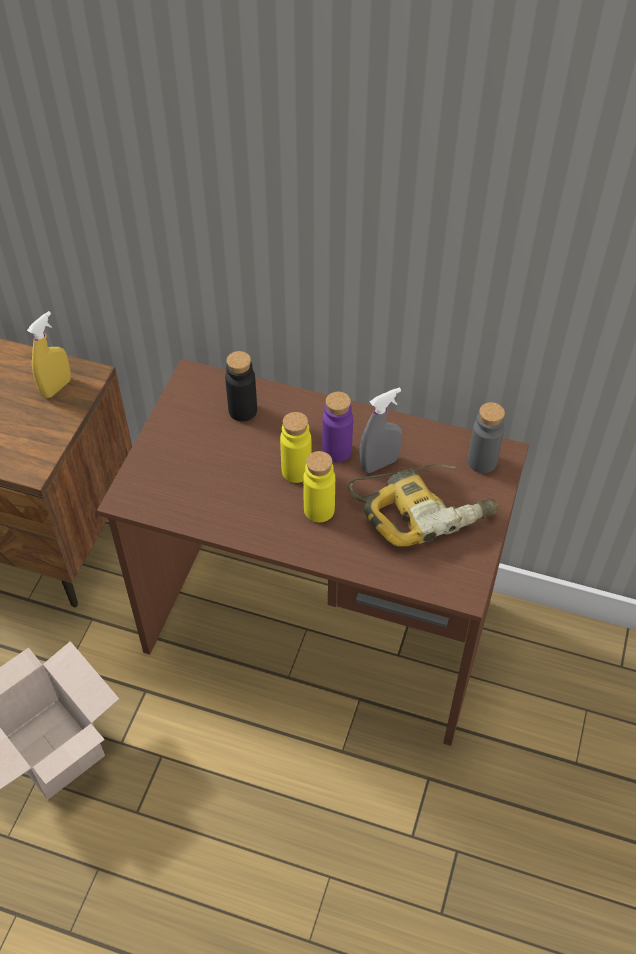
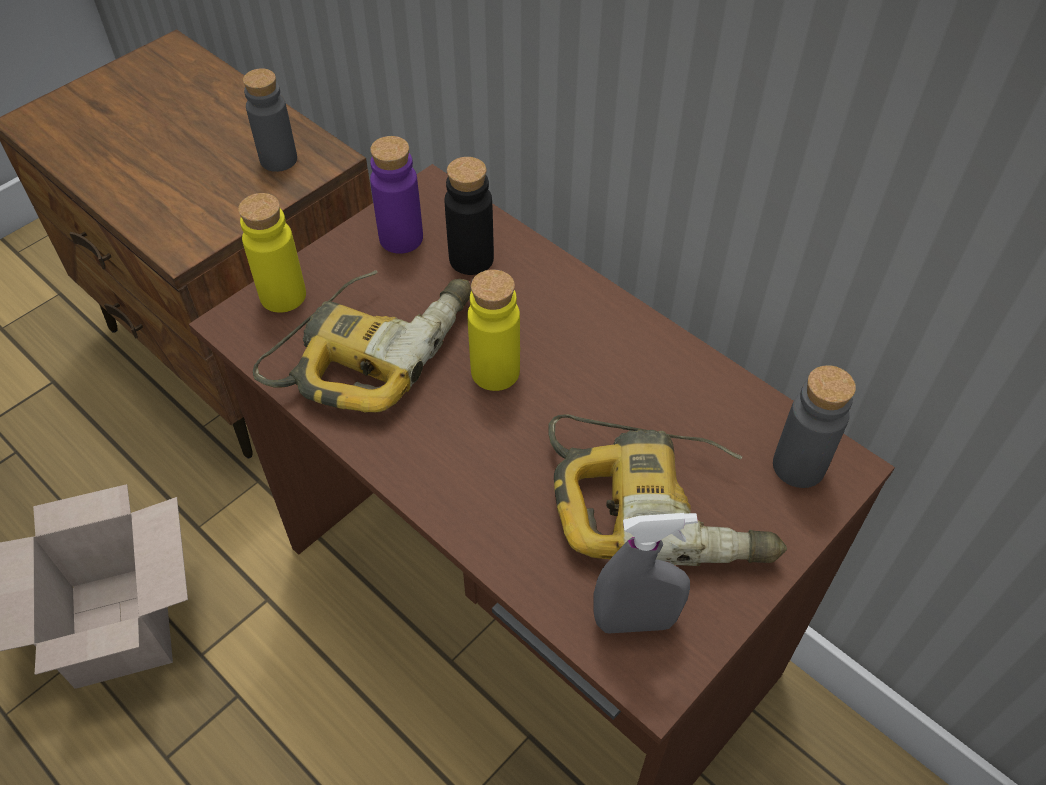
camera: 25 degrees right, 0 degrees up
yellow spray bottle [27,311,71,398] -> grey bottle [243,68,297,172]
yellow bottle [303,451,335,522] -> yellow bottle moved to [238,193,306,313]
purple bottle [322,392,353,462] -> purple bottle moved to [370,136,423,254]
grey spray bottle [359,387,402,473] -> grey spray bottle moved to [593,513,697,633]
none -> power drill [253,270,471,412]

